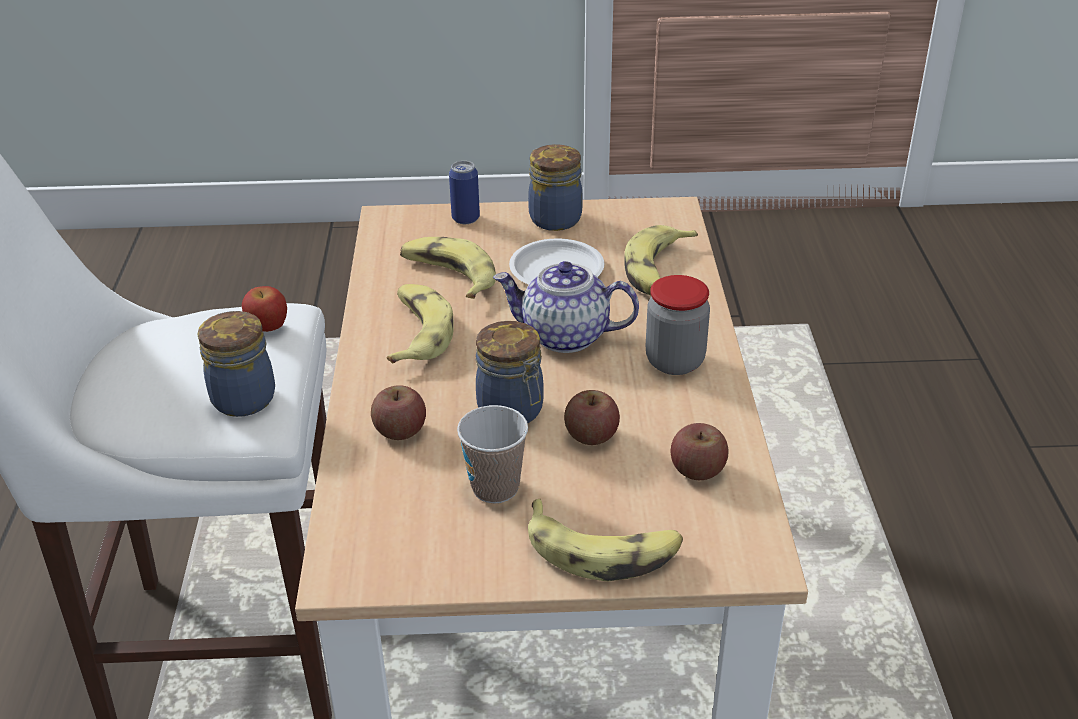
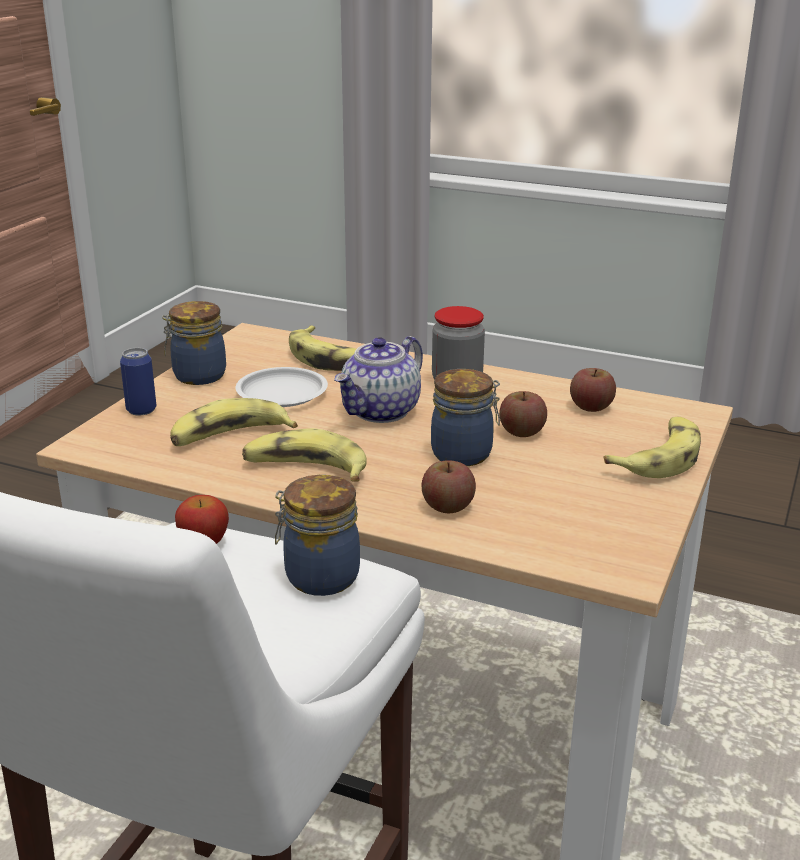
camera: 65 degrees left, 10 degrees down
cup [457,405,528,503] -> none

